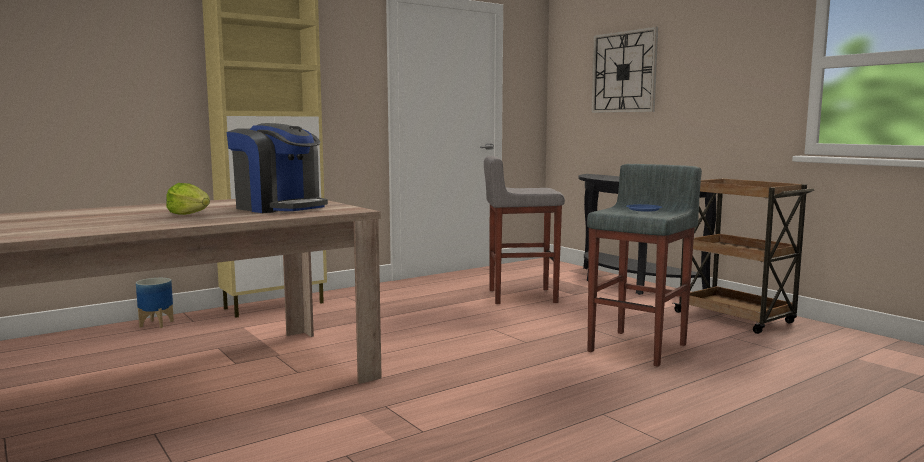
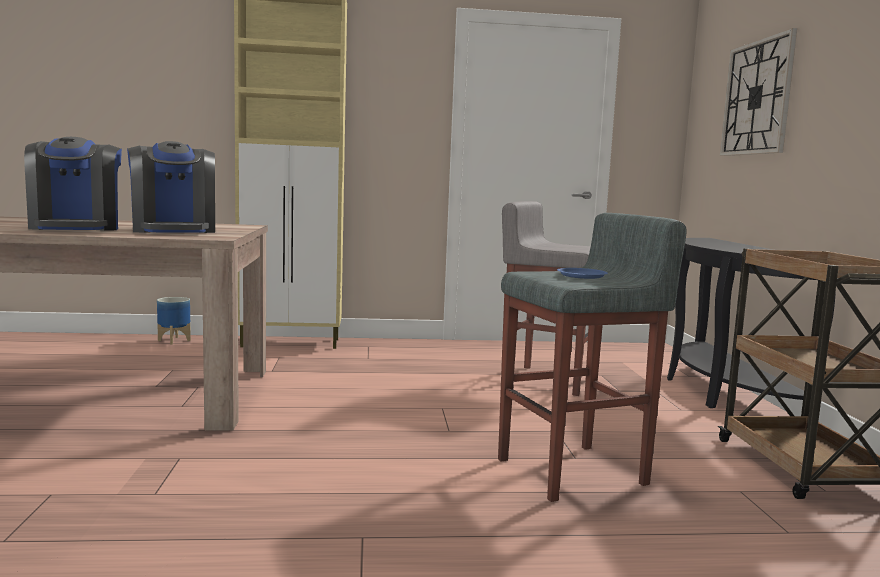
camera: 30 degrees right, 0 degrees up
lettuce [166,183,210,215] -> coffee machine [24,137,122,231]

